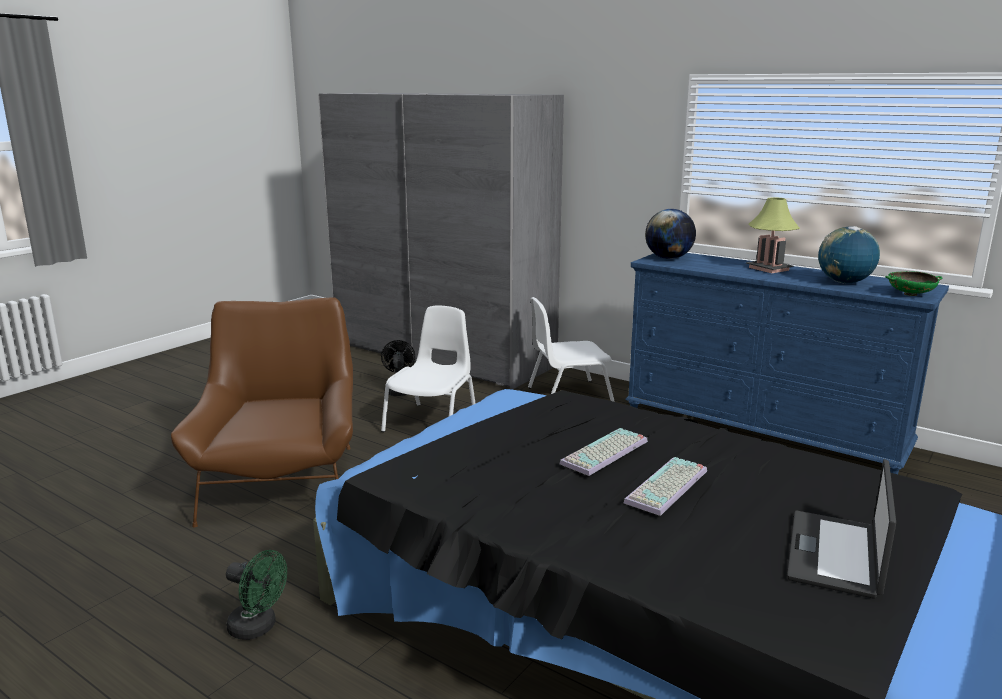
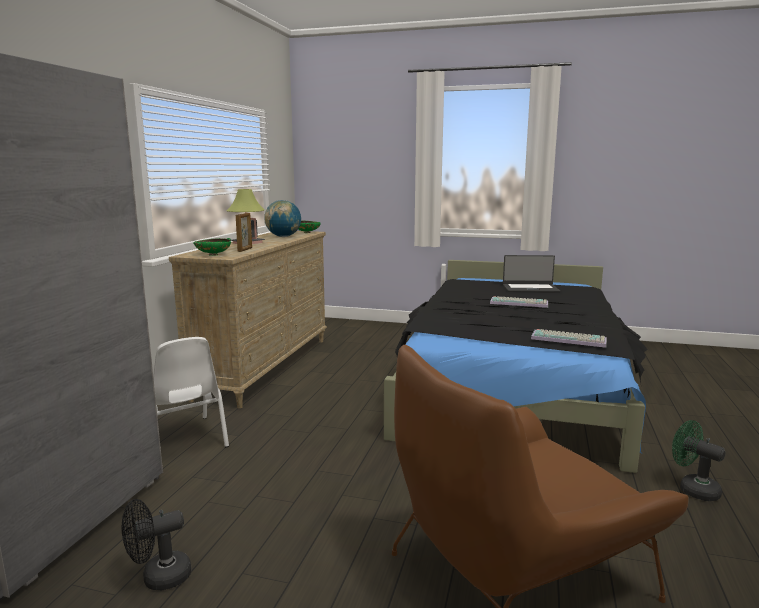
camera: 110 degrees left, 5 degrees down
green fan [226,550,287,640] -> green fan turned 45 degrees counterclockwise [672,420,726,501]
white chair [381,306,476,432] -> none
keyboard [560,428,648,476] -> keyboard moved to [531,329,607,348]
blue dresser [625,253,949,474] -> beige dresser [169,231,327,408]
globe [645,209,696,259] -> green bowl [193,238,231,256]
none -> picture frame [236,213,252,252]

